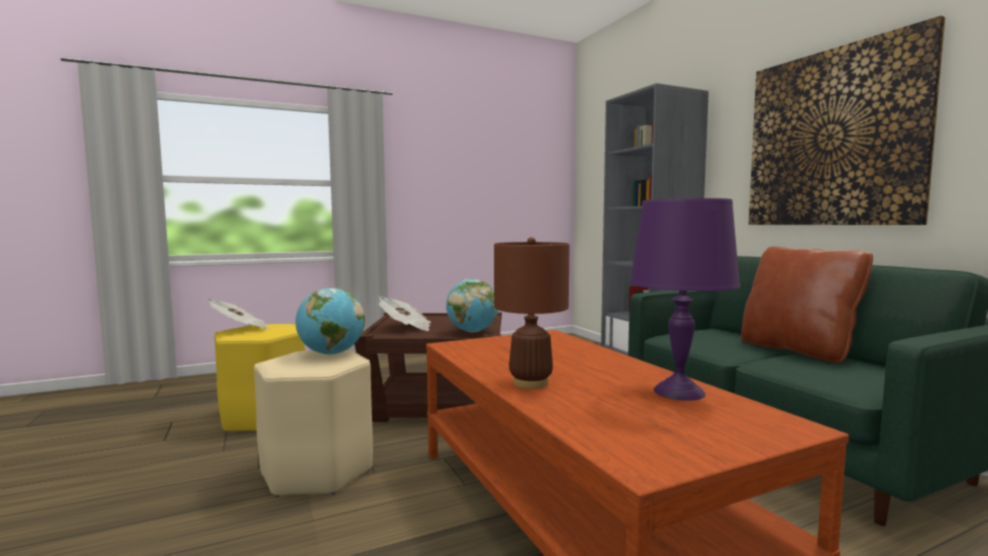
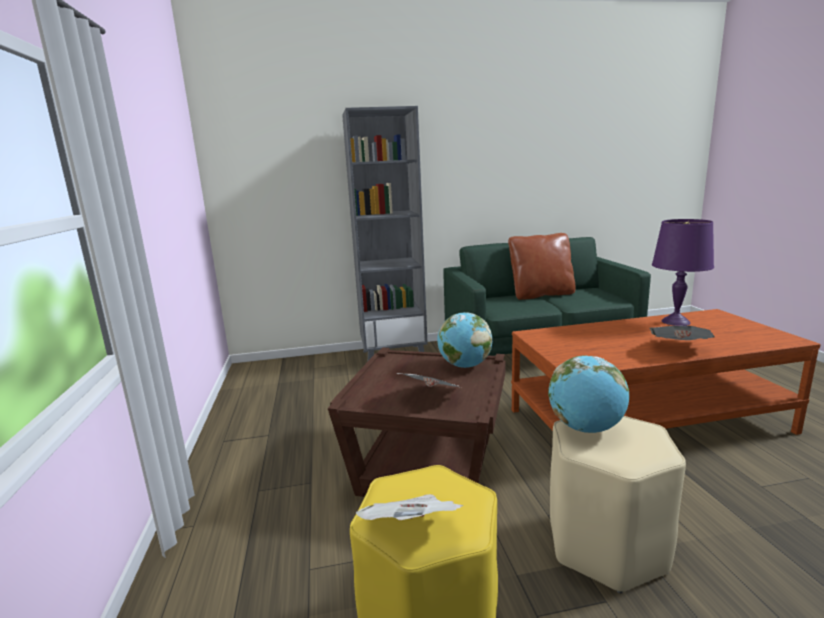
camera: 75 degrees left, 10 degrees up
brown table lamp [494,237,570,389] -> newspaper [650,326,715,340]
picture [749,16,945,225] -> none

